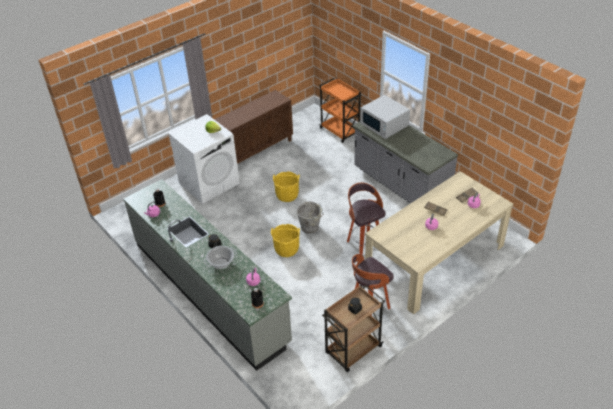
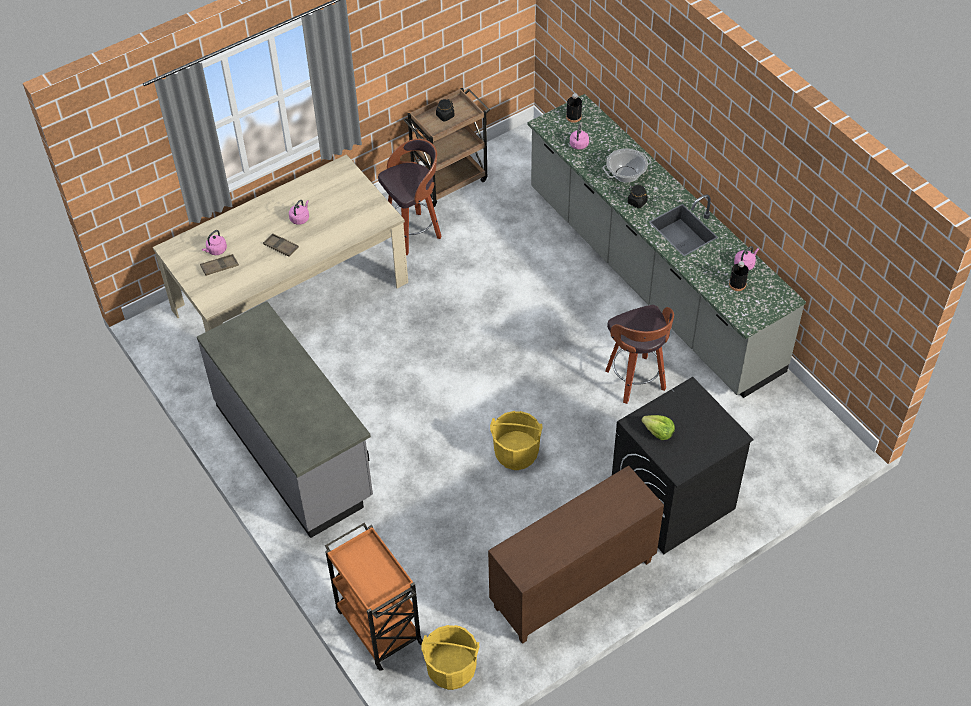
camera: 175 degrees left, 10 degrees up
white washing machine [168,114,240,204] -> black washing machine [612,377,754,554]
yellow bucket [271,224,300,257] -> yellow bucket moved to [421,625,479,690]
grey bucket [296,202,324,234] -> none
stool [347,183,385,255] -> stool moved to [605,305,674,404]
white microwave [360,95,410,139] -> none

